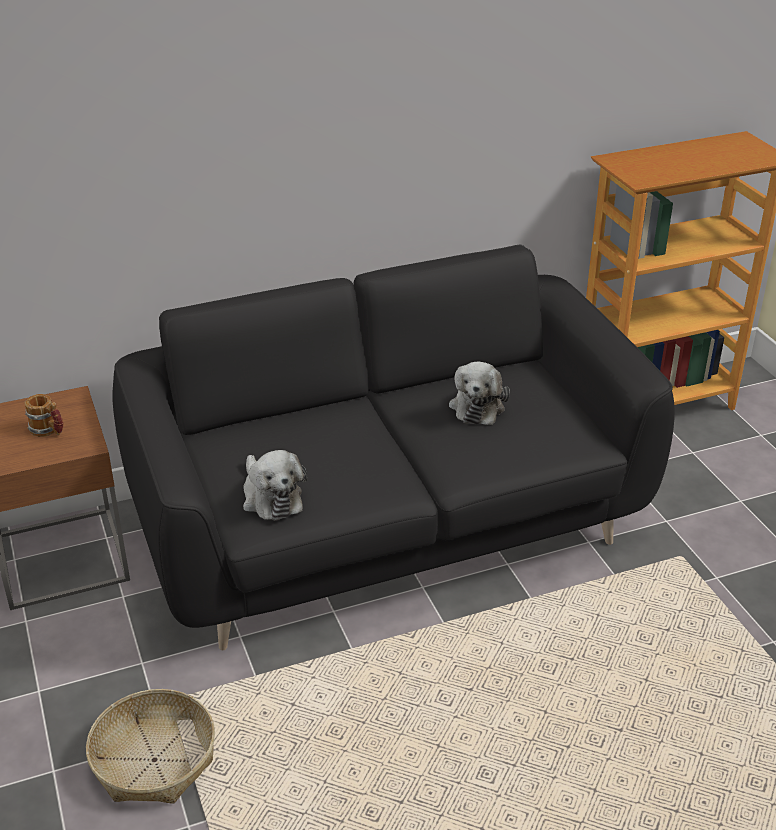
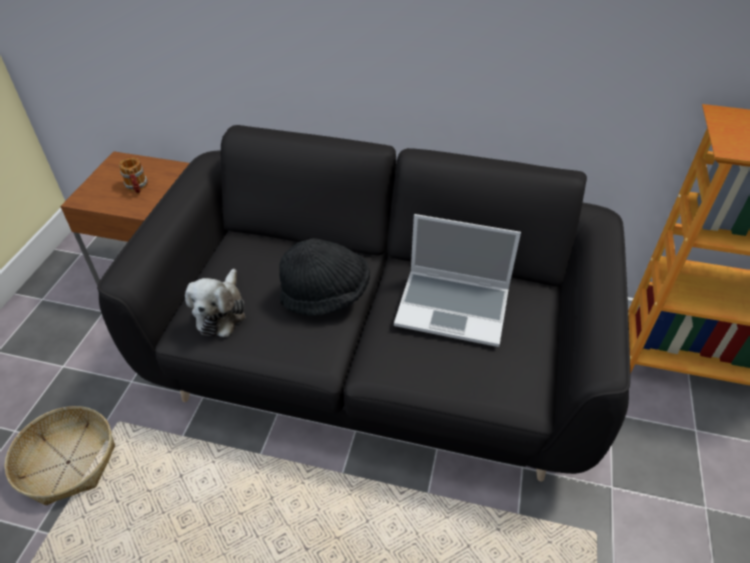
camera: 35 degrees right, 10 degrees up
plush toy [449,361,510,425] -> laptop [394,214,521,347]
none -> black hat [279,238,370,316]

